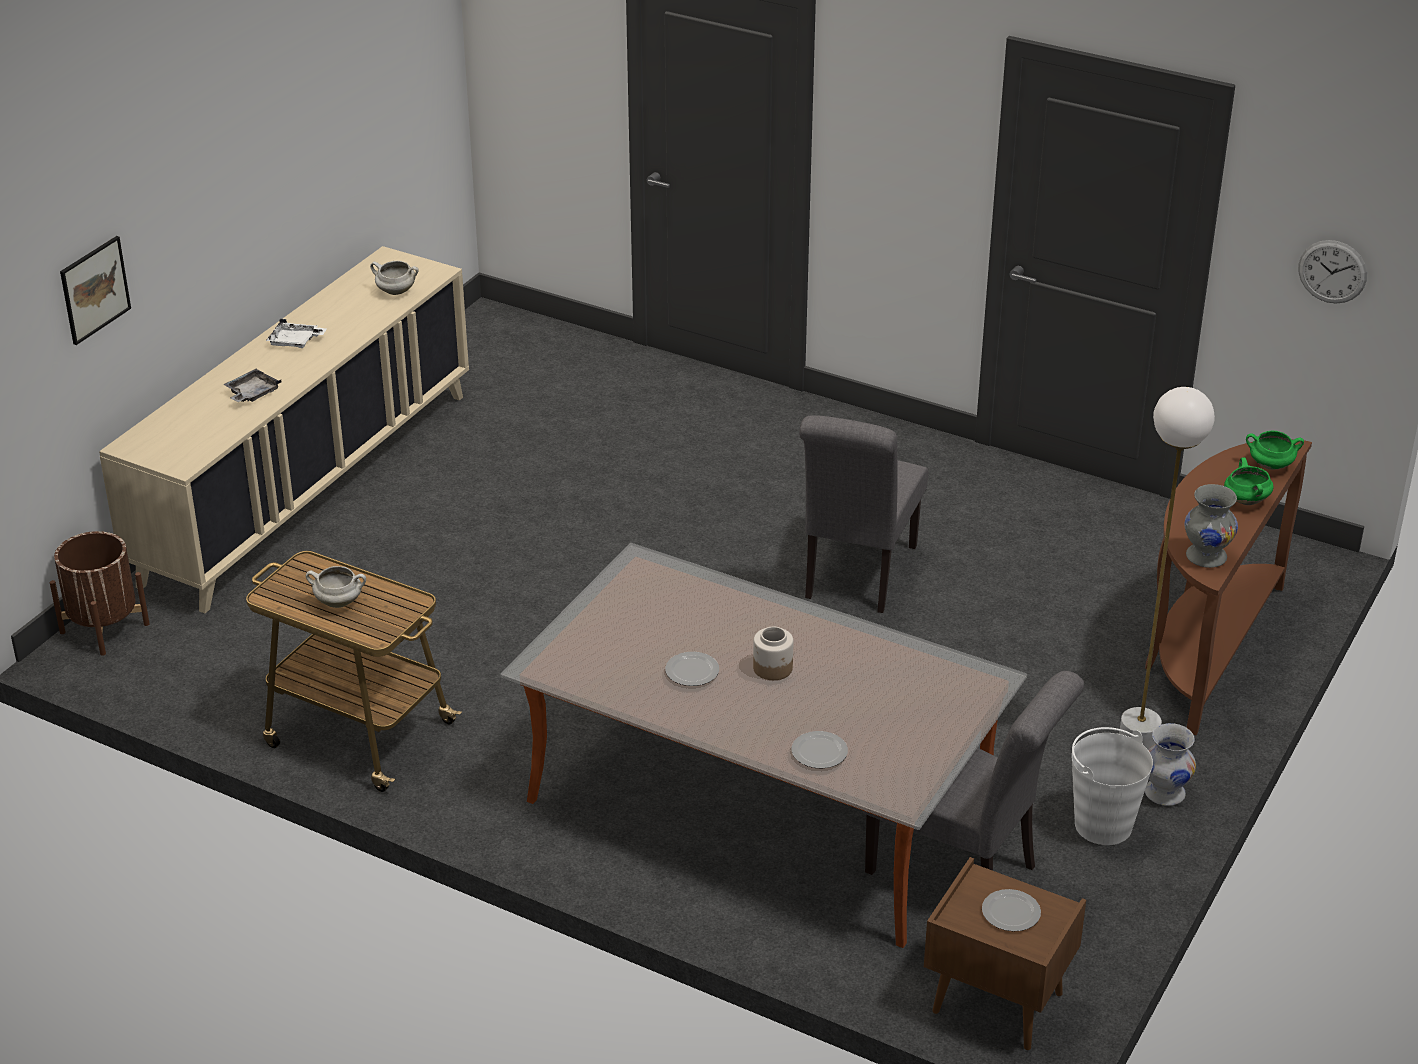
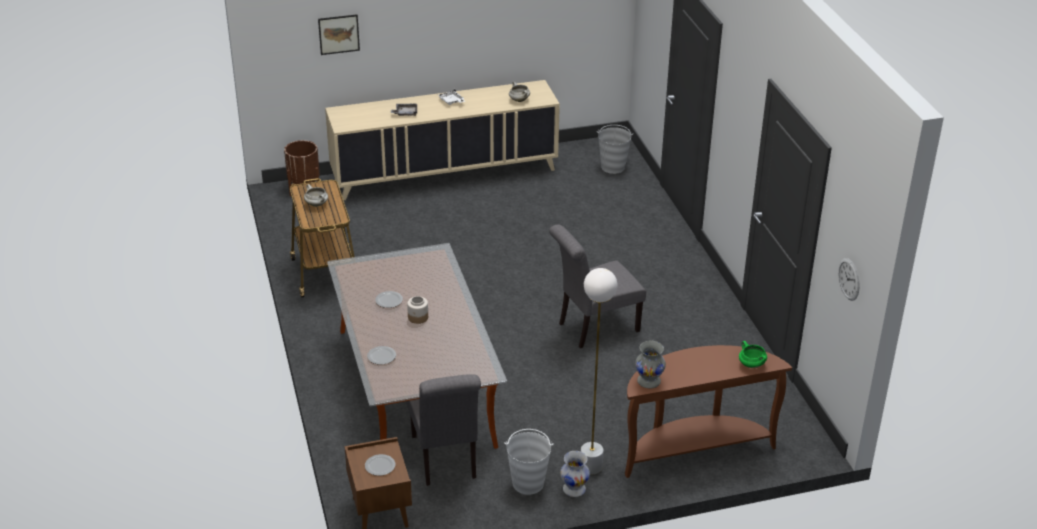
camera: 45 degrees right, 0 degrees up
green cooking pot [1224,457,1274,505] -> none
none -> grey bucket [597,125,633,174]

